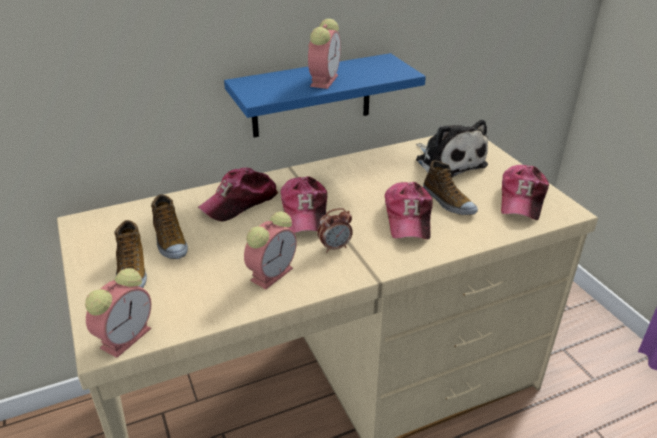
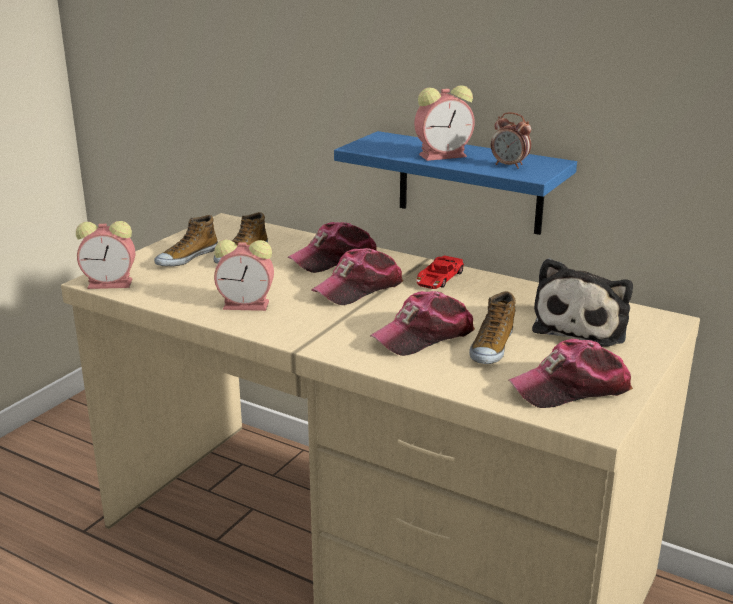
camera: 55 degrees right, 10 degrees down
cap [198,168,278,222] -> cap turned 45 degrees counterclockwise [288,222,377,273]
alarm clock [317,208,353,252] -> alarm clock moved to [491,112,531,169]
none -> red toy car [417,255,464,289]

